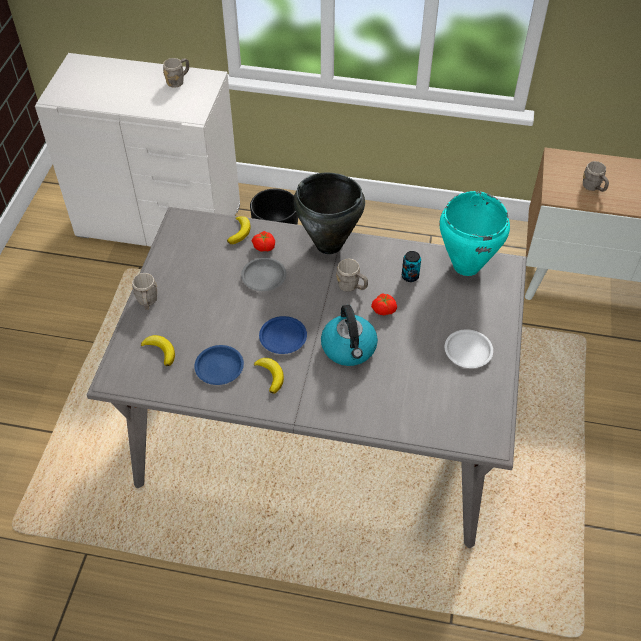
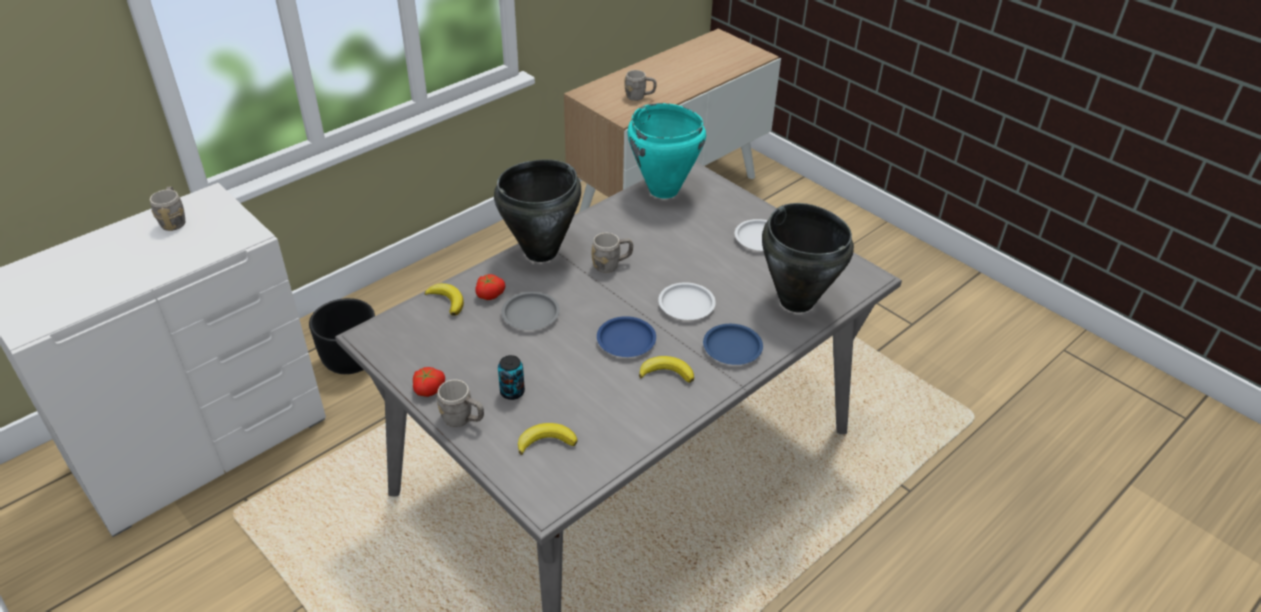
camera: 55 degrees left, 10 degrees down
blue plate [194,345,244,385] -> blue plate moved to [703,324,763,365]
kettle [321,305,378,366] -> white plate [658,282,716,320]
tomato [371,293,397,315] -> tomato moved to [413,367,445,397]
can [402,251,421,282] -> can moved to [498,355,525,400]
none -> black cooking pot [762,203,854,312]

